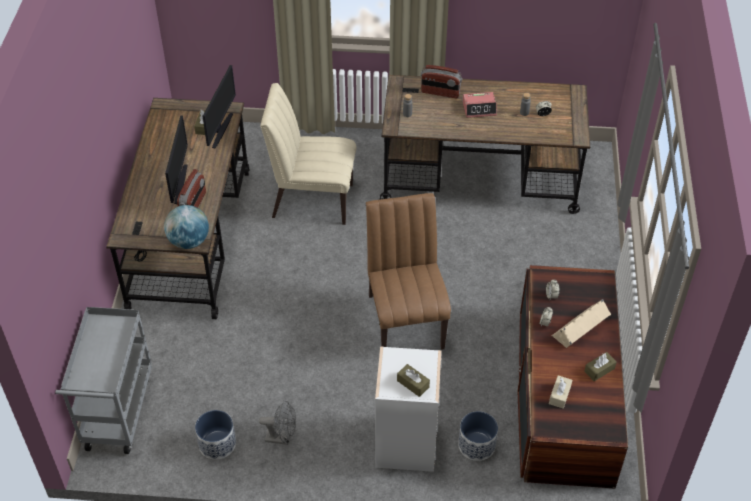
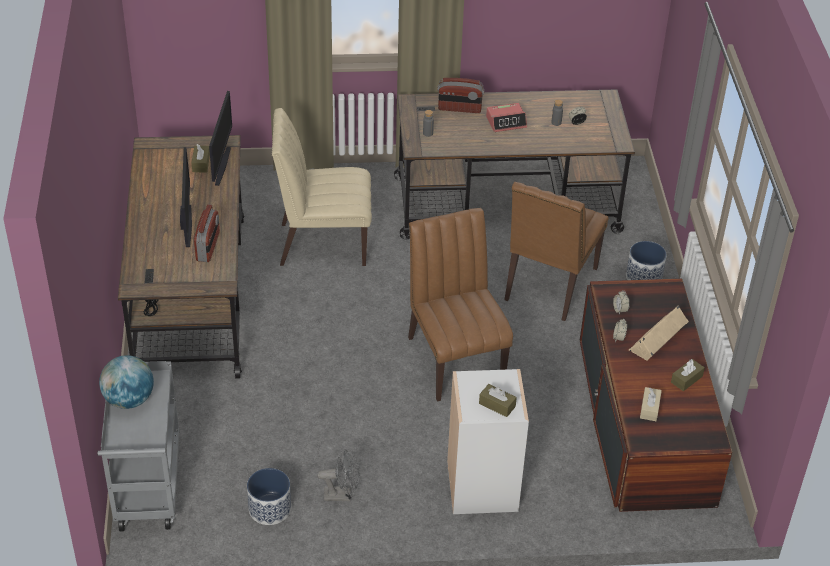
camera: 10 degrees left, 5 degrees down
globe [164,205,209,249] -> globe moved to [99,355,154,409]
planter [458,411,498,461] -> planter moved to [626,241,667,280]
none -> brown chair [504,182,609,321]

